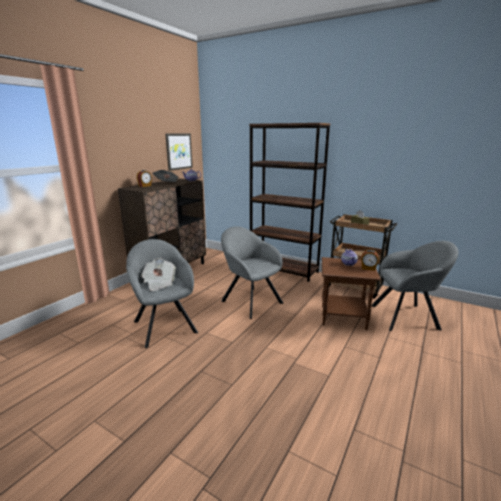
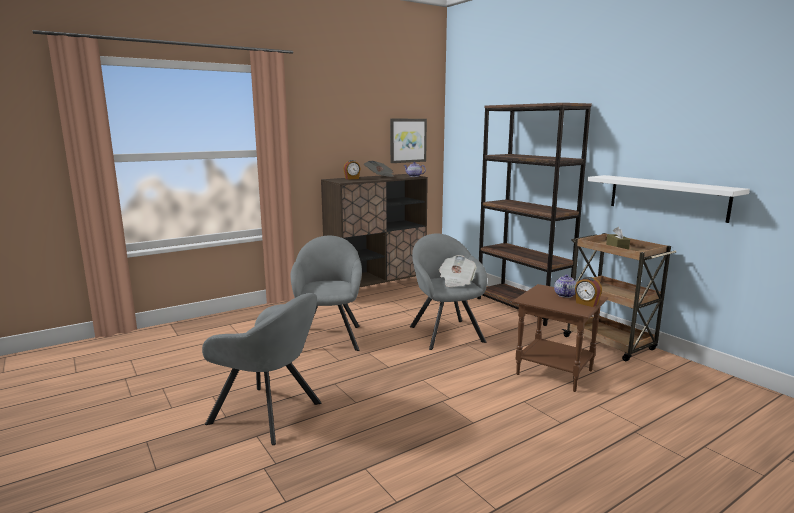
camera: 25 degrees right, 5 degrees down
newspaper [141,258,176,291] -> newspaper moved to [439,255,477,287]
grey armchair [371,241,459,331] -> grey armchair moved to [202,293,322,445]
none -> white shelf [587,175,750,223]

